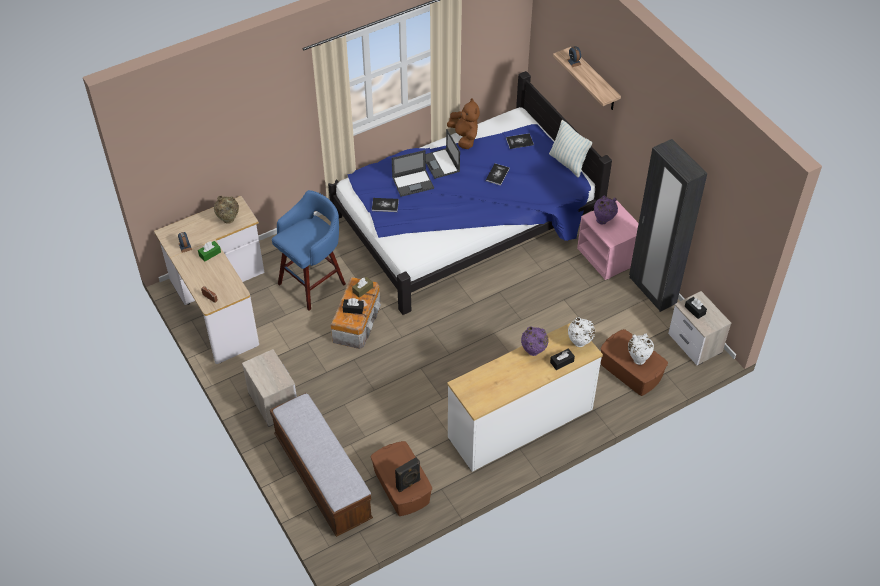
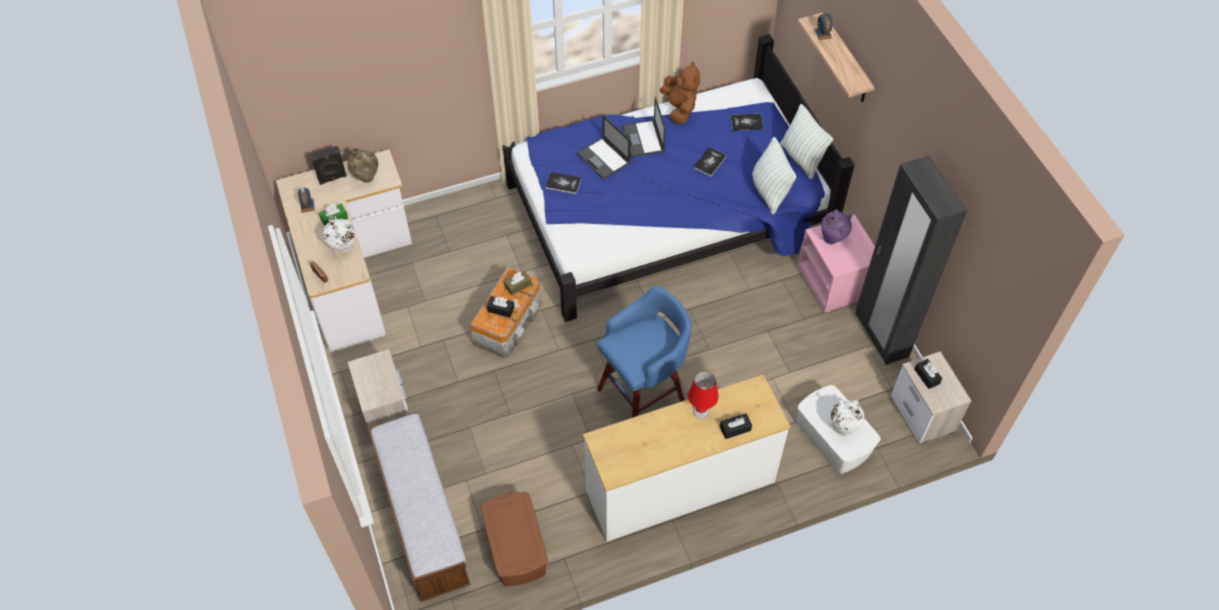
camera: 10 degrees right, 5 degrees up
blue stool [272,190,346,311] -> blue stool moved to [597,286,692,418]
laptop [392,150,434,197] -> laptop turned 60 degrees clockwise [577,114,631,180]
black speaker [395,457,420,492] -> black speaker moved to [310,146,347,185]
purple vase [521,327,549,356] -> red table lamp [688,371,719,419]
white vase [568,317,595,347] -> white vase moved to [322,216,355,252]
brown storage box [601,329,668,396] -> white storage box [797,385,881,474]
none -> pillow [752,137,796,214]

